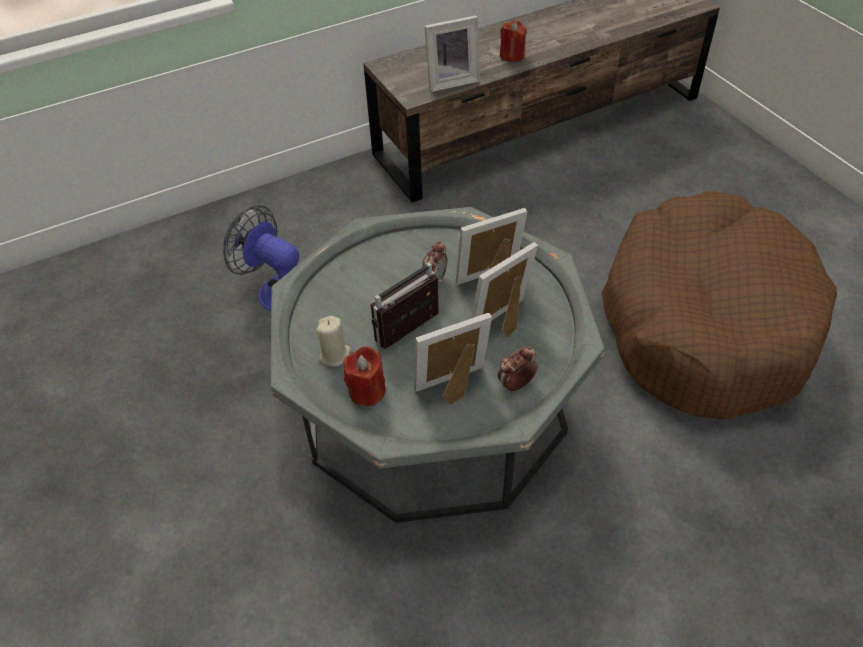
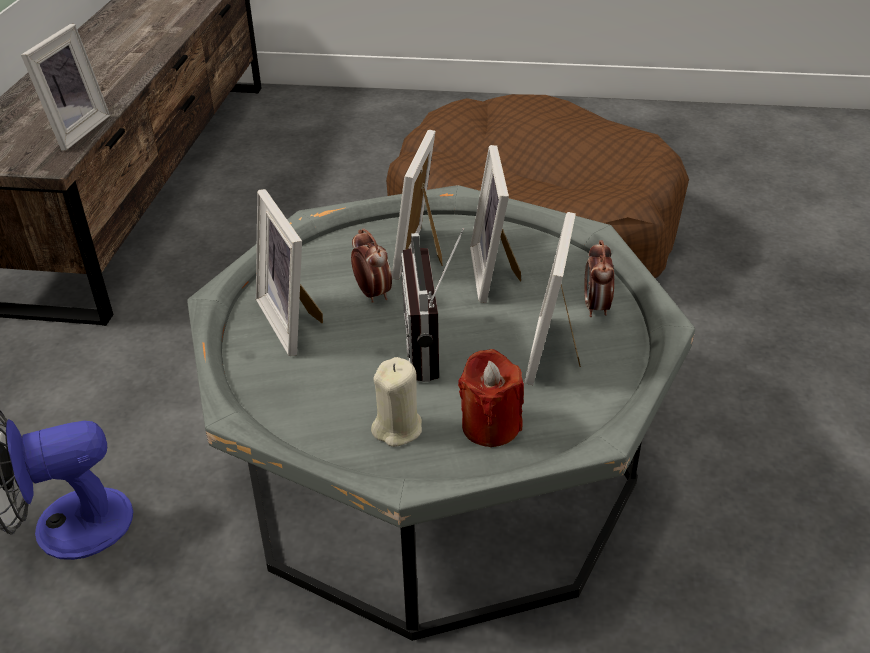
camera: 55 degrees left, 10 degrees down
red candle [500,20,527,62] -> none
none -> picture frame [256,189,323,356]

